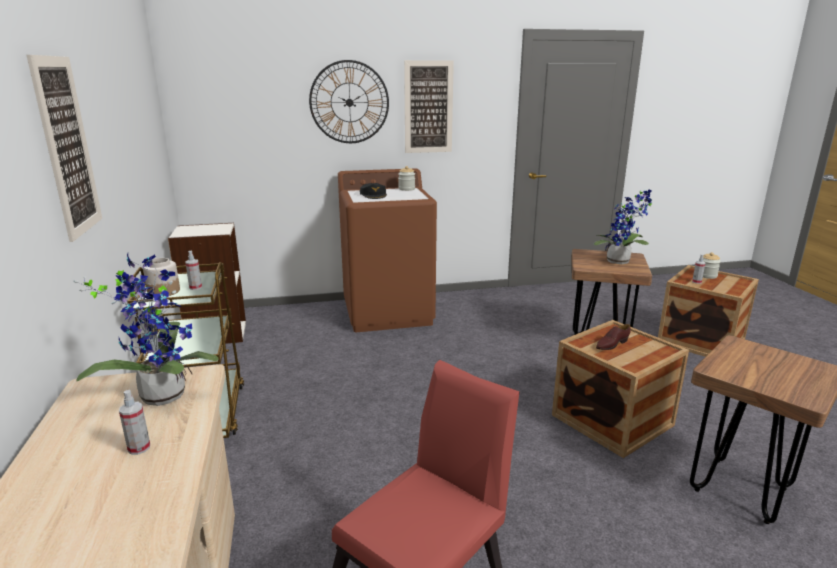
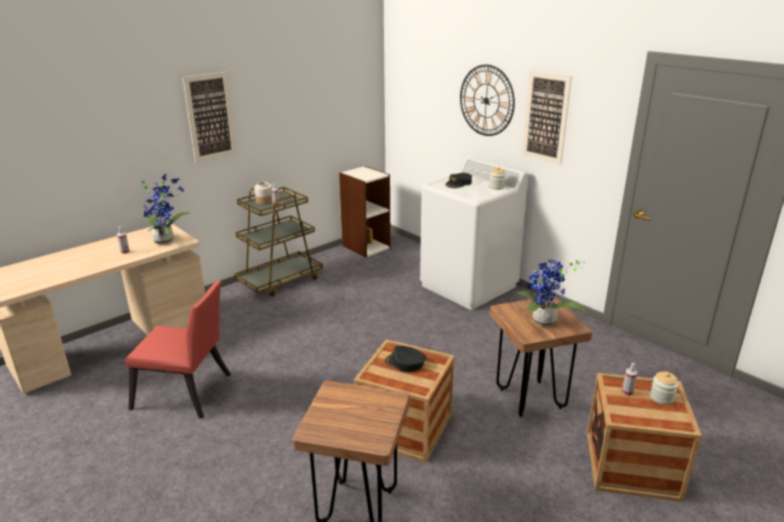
camera: 60 degrees right, 5 degrees up
brown washing machine [338,168,437,332] -> white washing machine [420,157,528,310]
brown shoe [596,324,630,350] -> black cap [385,346,426,372]

